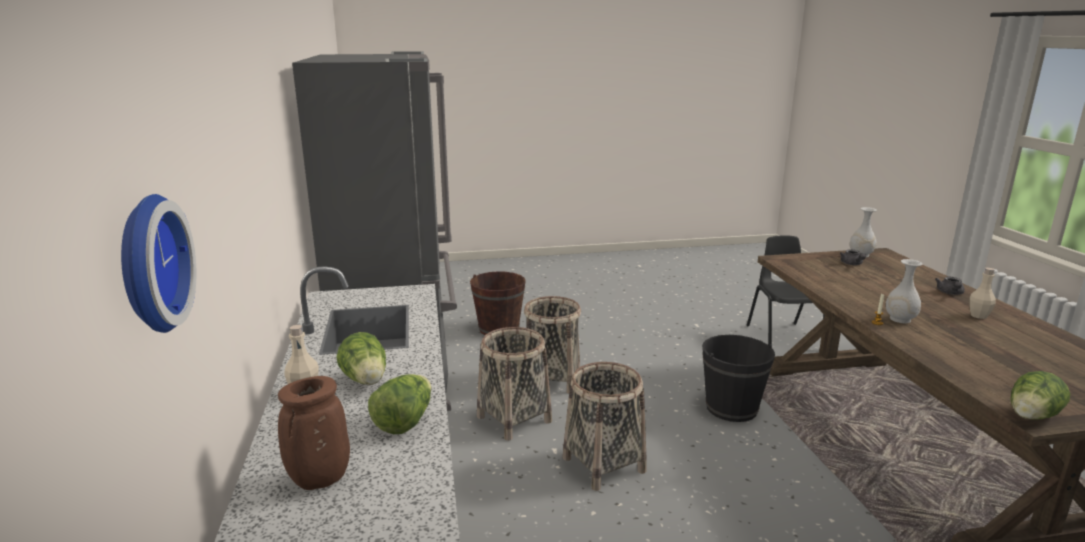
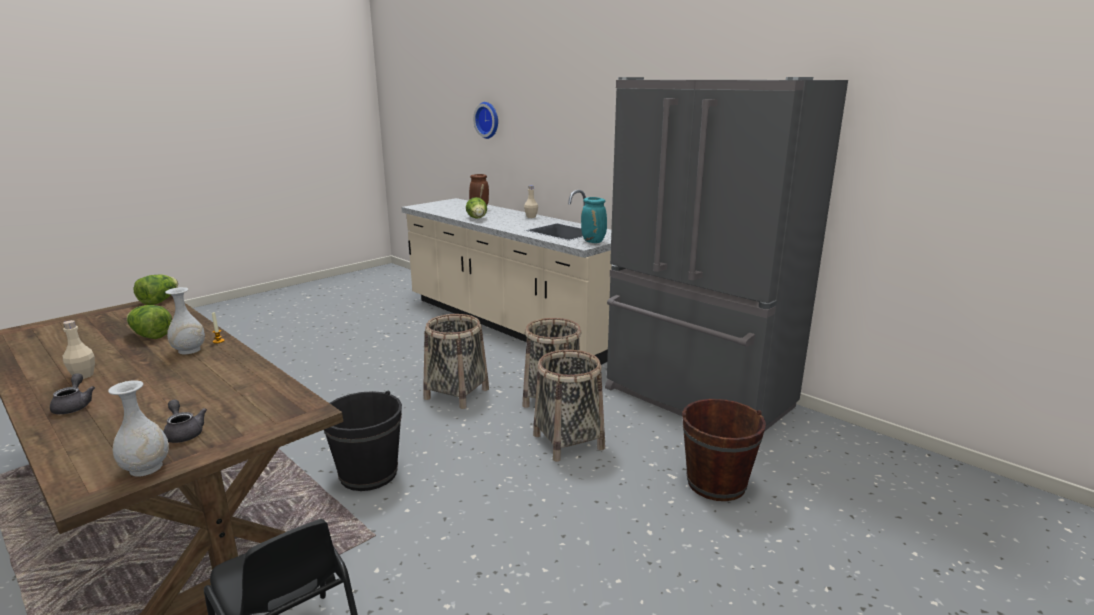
camera: 145 degrees right, 0 degrees up
lettuce [336,332,386,385] -> lettuce moved to [127,305,172,339]
none -> turquoise vase [581,197,607,243]

